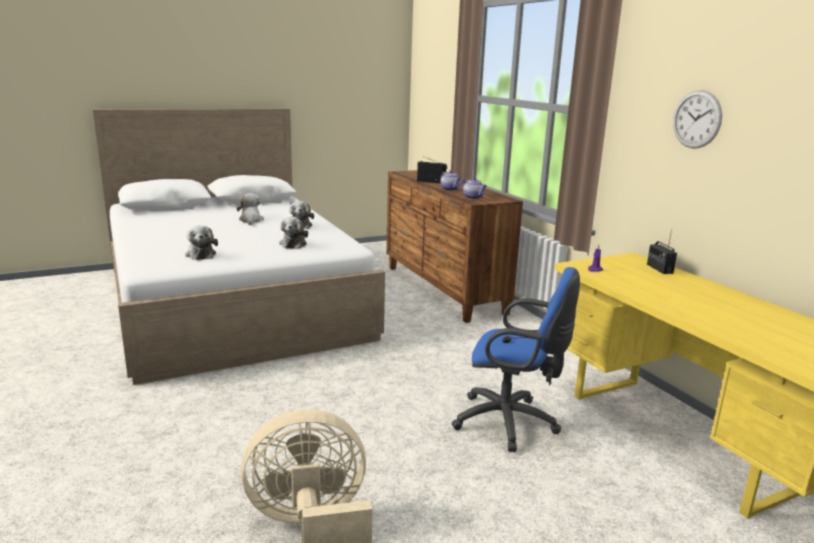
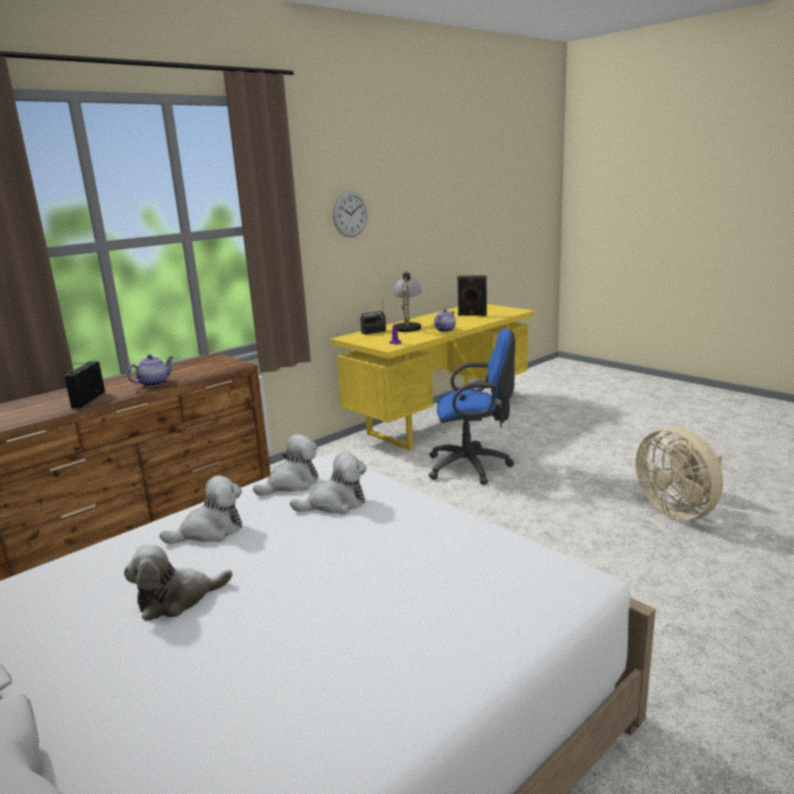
camera: 105 degrees left, 0 degrees up
plush toy [185,226,218,260] -> plush toy moved to [253,434,318,496]
blue office chair [452,267,580,452] -> blue office chair turned 90 degrees clockwise [429,329,515,485]
teapot [462,177,487,199] -> teapot moved to [434,309,456,332]
none -> table lamp [394,272,422,335]
none -> black speaker [457,276,487,316]

